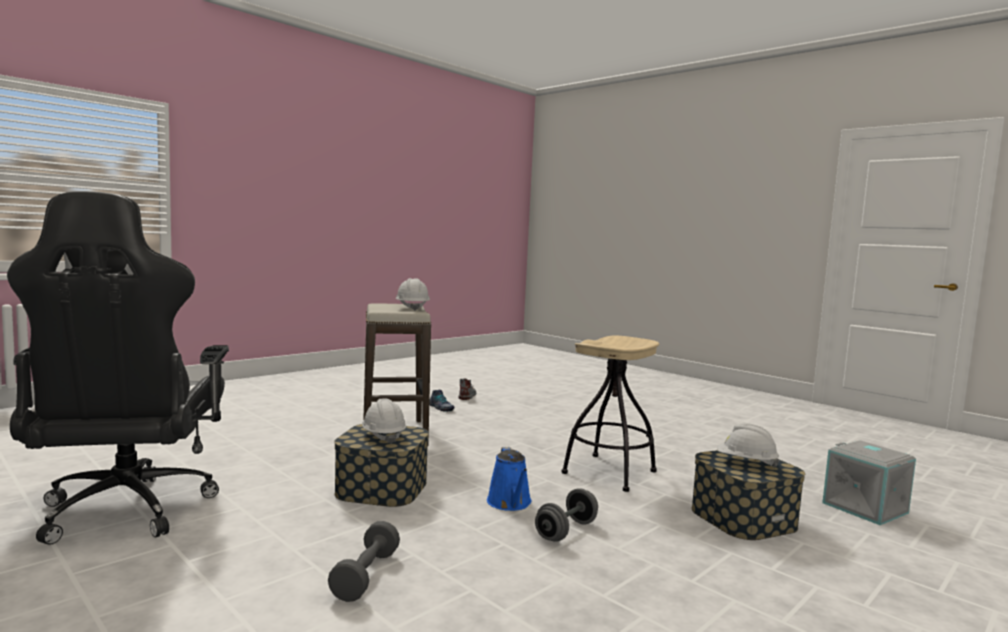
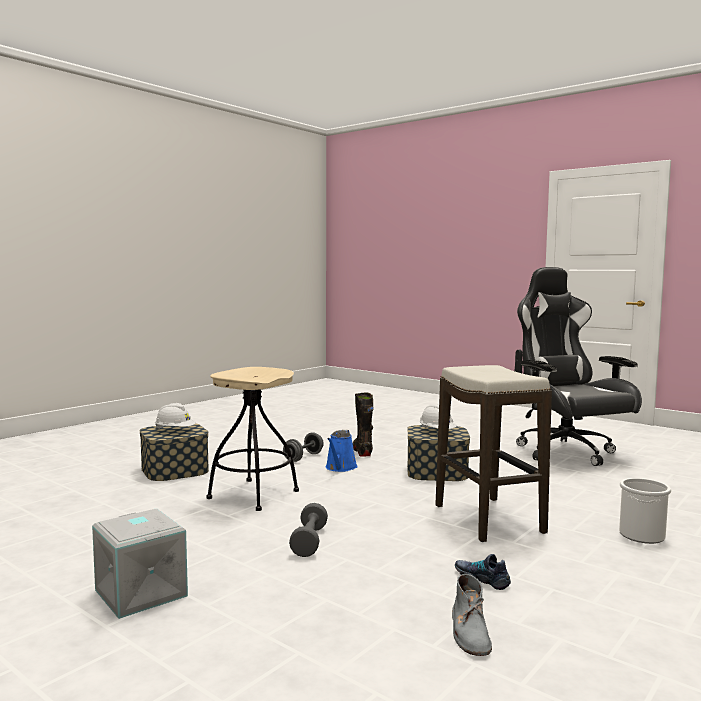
camera: 175 degrees right, 0 degrees up
grey dumbbell [328,521,400,602] -> grey dumbbell moved to [289,503,328,557]
white hard hat [395,278,430,311] -> none
blue watering can [487,447,532,511] -> blue watering can turned 150 degrees counterclockwise [325,430,358,472]
grey storage box [822,441,916,525] -> grey storage box moved to [92,509,188,619]
none -> black boot [353,392,374,457]
none -> bucket [619,478,671,544]

